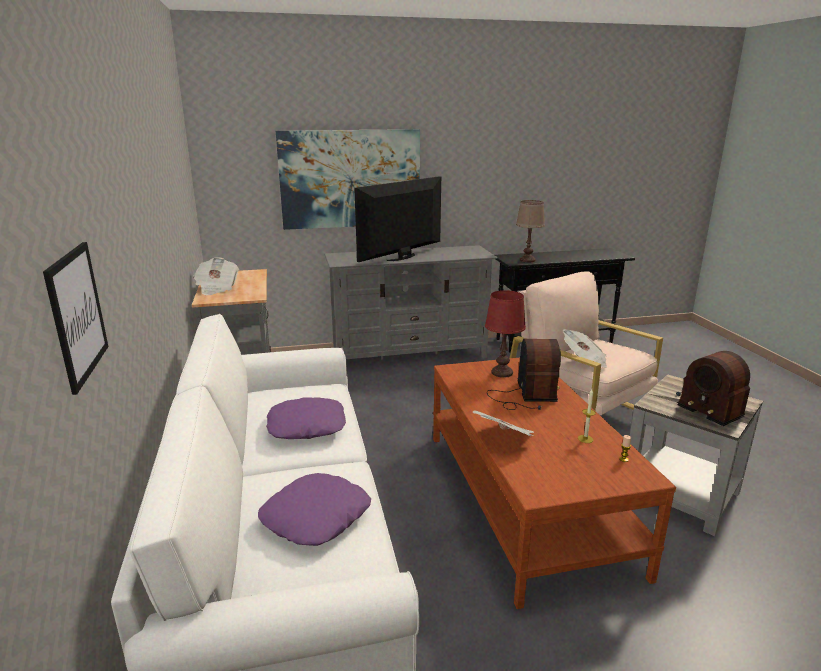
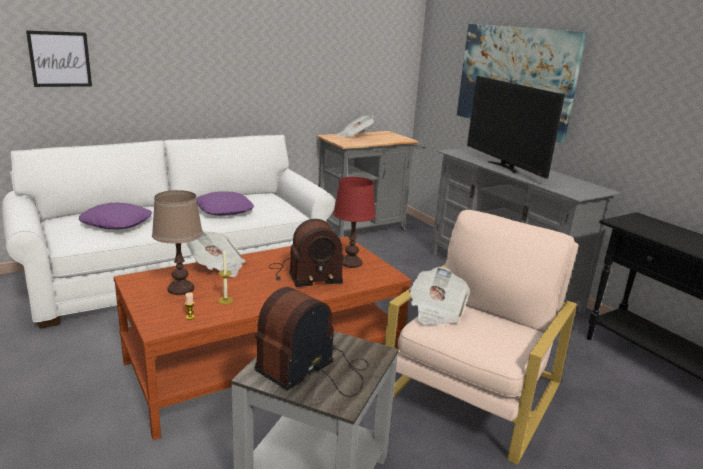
camera: 70 degrees right, 0 degrees up
television [354,176,441,262] -> television turned 135 degrees counterclockwise [467,76,565,179]
brown table lamp [516,200,545,263] -> brown table lamp moved to [152,190,203,295]

